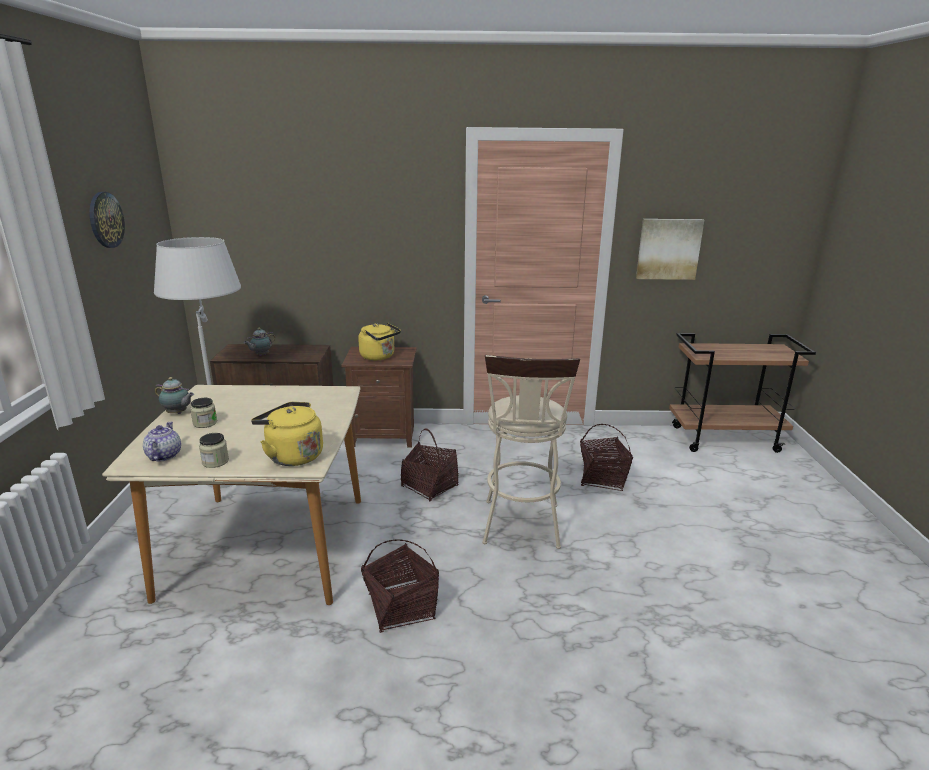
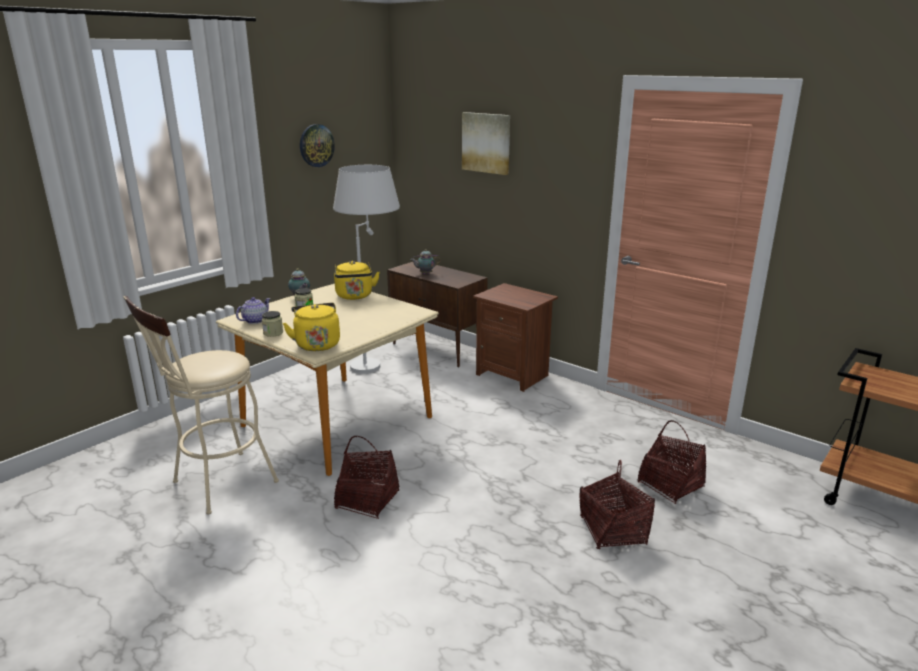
camera: 40 degrees right, 0 degrees up
yellow kettle [358,323,401,360] -> yellow kettle moved to [334,261,380,300]
basket [401,429,459,501] -> basket moved to [580,460,655,549]
beige stool [482,355,580,549] -> beige stool moved to [123,296,279,515]
picture [636,219,704,280] -> picture moved to [462,112,510,175]

